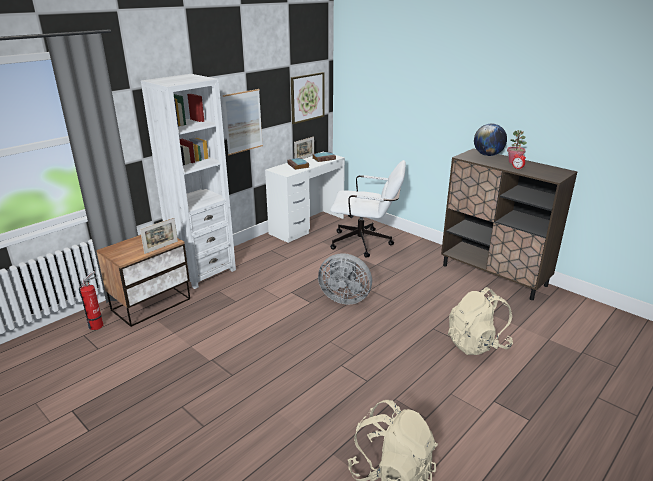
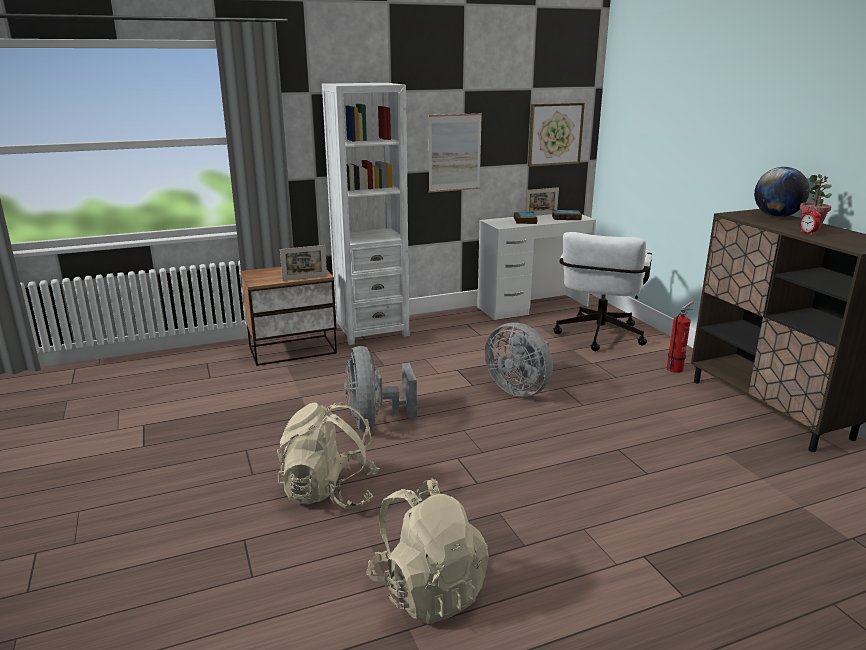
camera: 25 degrees right, 5 degrees down
fire extinguisher [79,271,103,330] -> fire extinguisher moved to [667,301,694,373]
white office chair [330,160,406,258] -> white office chair turned 75 degrees clockwise [553,232,652,351]
beige backpack [448,287,513,355] -> beige backpack moved to [277,402,380,509]
none -> grey fan [344,346,417,430]

